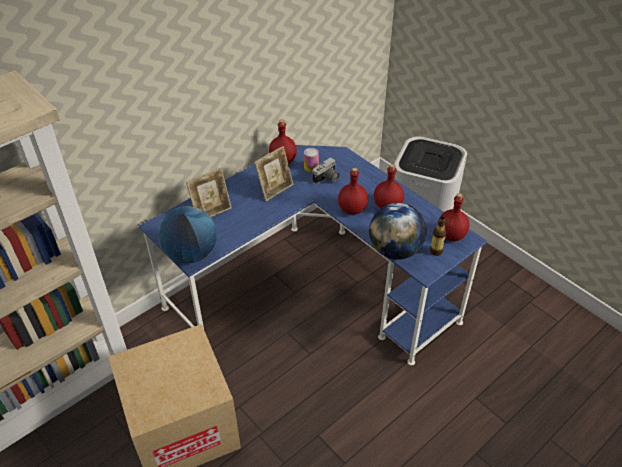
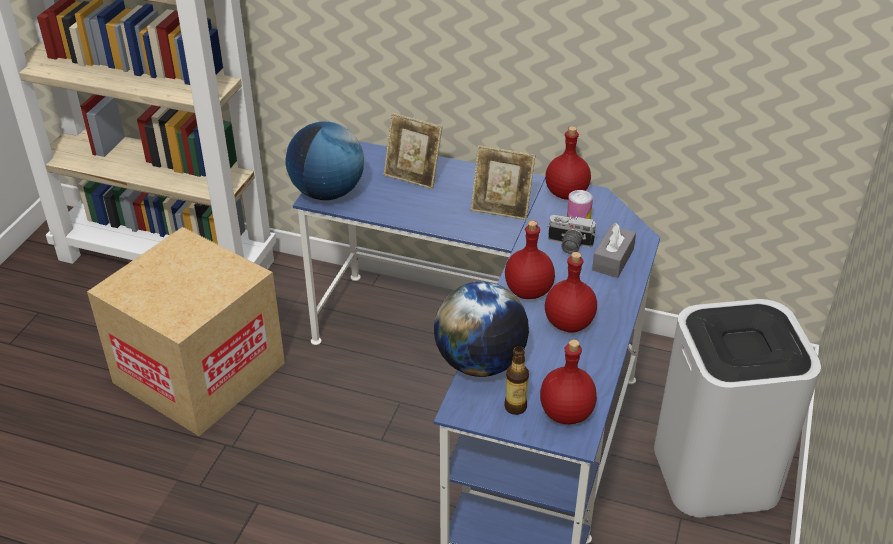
camera: 60 degrees right, 5 degrees down
none -> grey tissue box [592,223,636,278]

